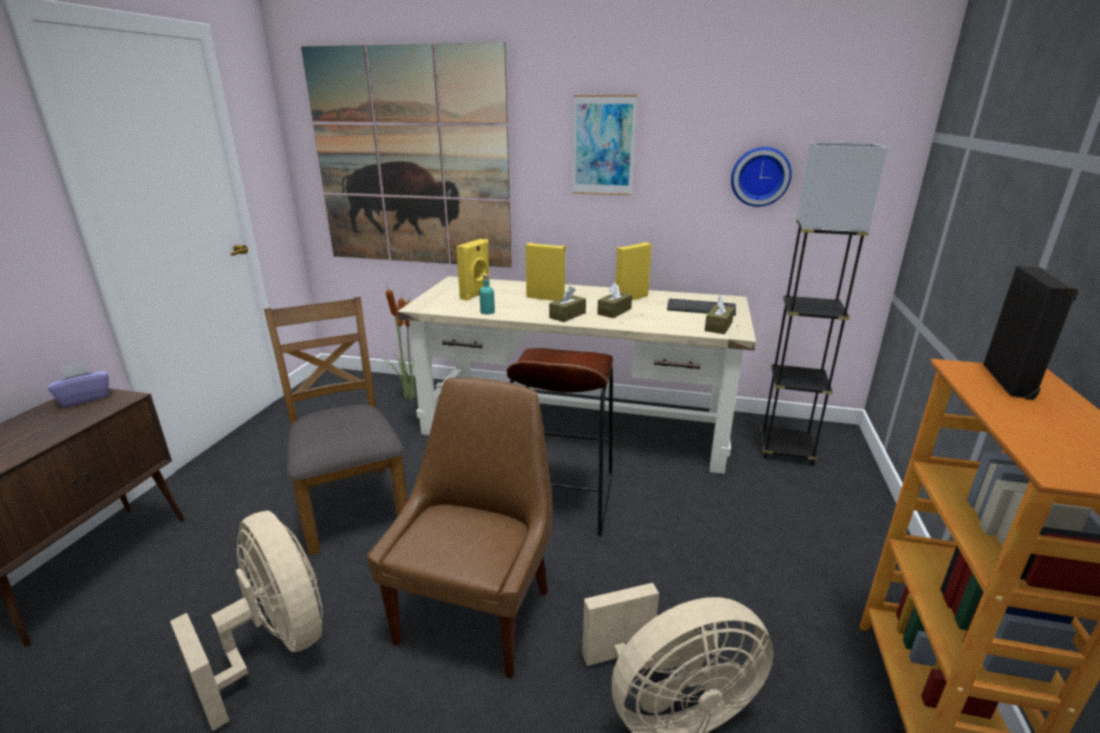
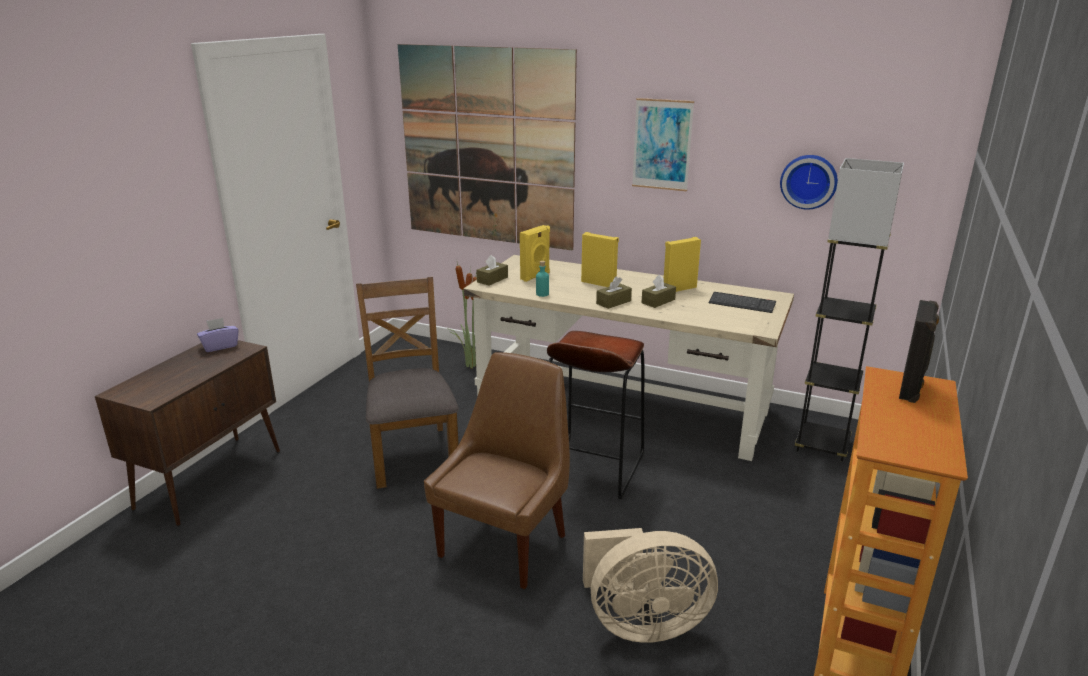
camera: 10 degrees right, 0 degrees up
beige fan [170,511,322,731] -> none
brown tissue box [705,296,734,334] -> brown tissue box moved to [476,255,508,286]

